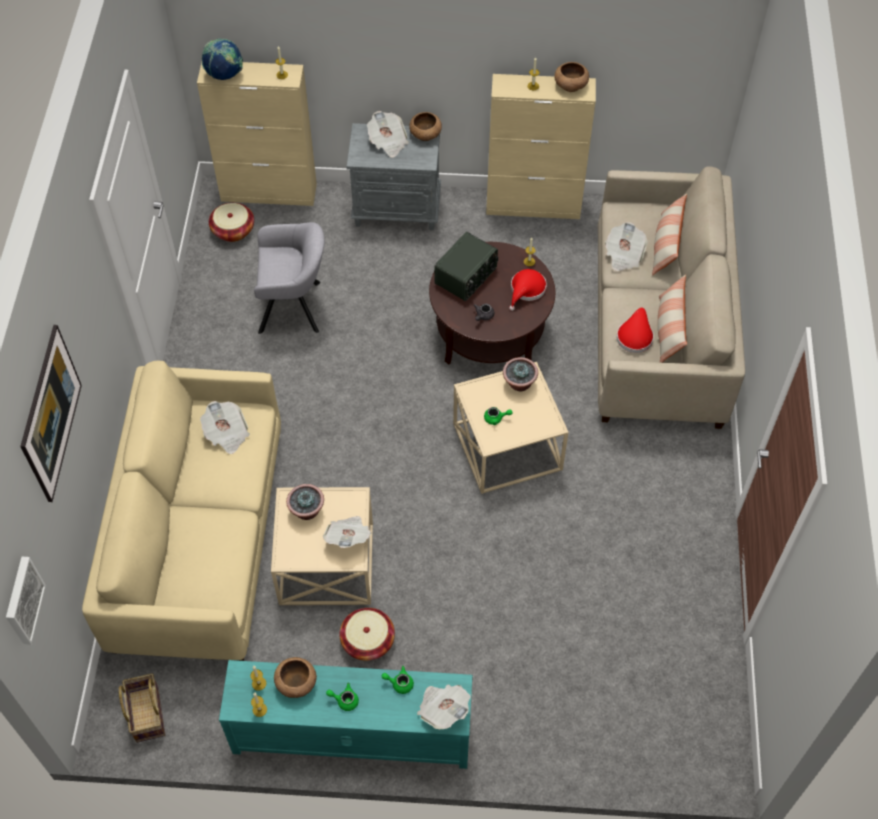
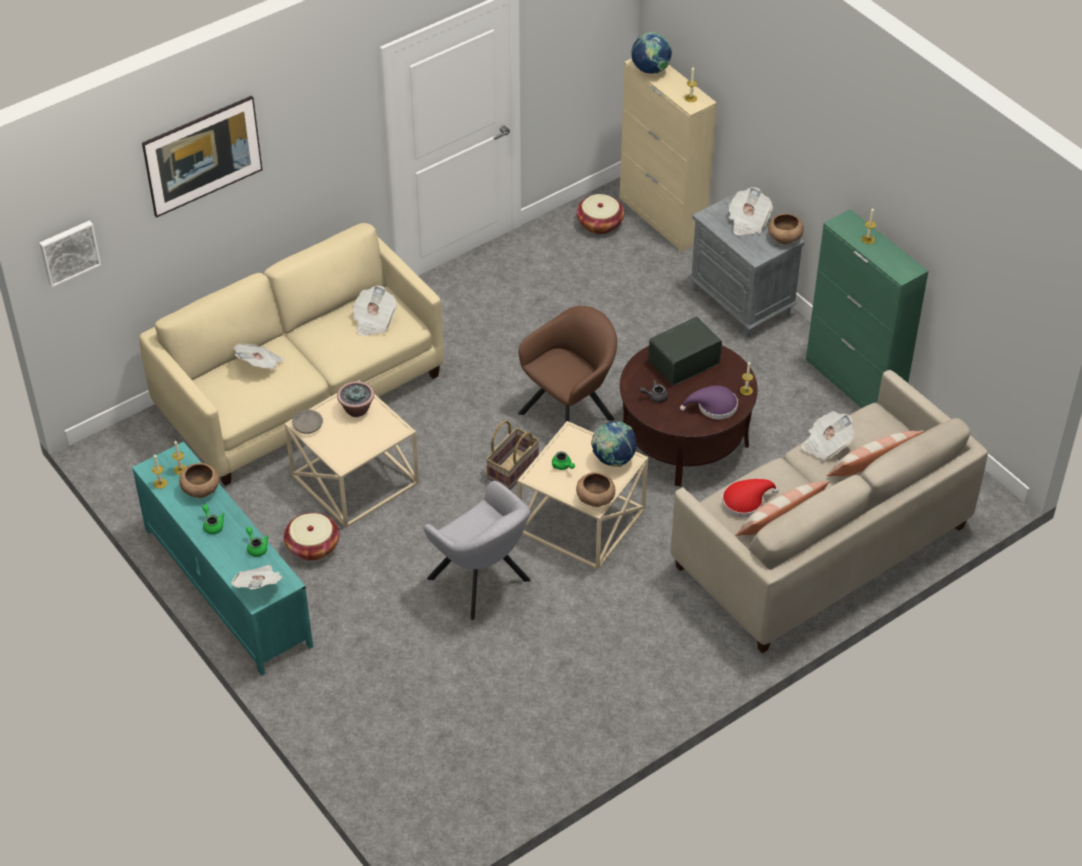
camera: 50 degrees right, 10 degrees down
basket [119,674,165,743] -> basket moved to [486,420,540,490]
grey armchair [254,222,325,334] -> grey armchair moved to [423,481,531,620]
newspaper [323,516,372,548] -> newspaper moved to [234,343,285,369]
radio [434,232,498,301] -> radio turned 150 degrees clockwise [648,317,722,386]
beige cabinet [486,74,596,219] -> green cabinet [806,209,929,408]
potted plant [503,357,538,391] -> globe [591,421,637,467]
red hat [509,269,547,311] -> purple hat [680,385,738,419]
brown bowl [554,62,589,92] -> brown bowl moved to [576,472,616,507]
none -> grey bowl [292,409,323,434]
none -> brown armchair [518,306,617,423]

